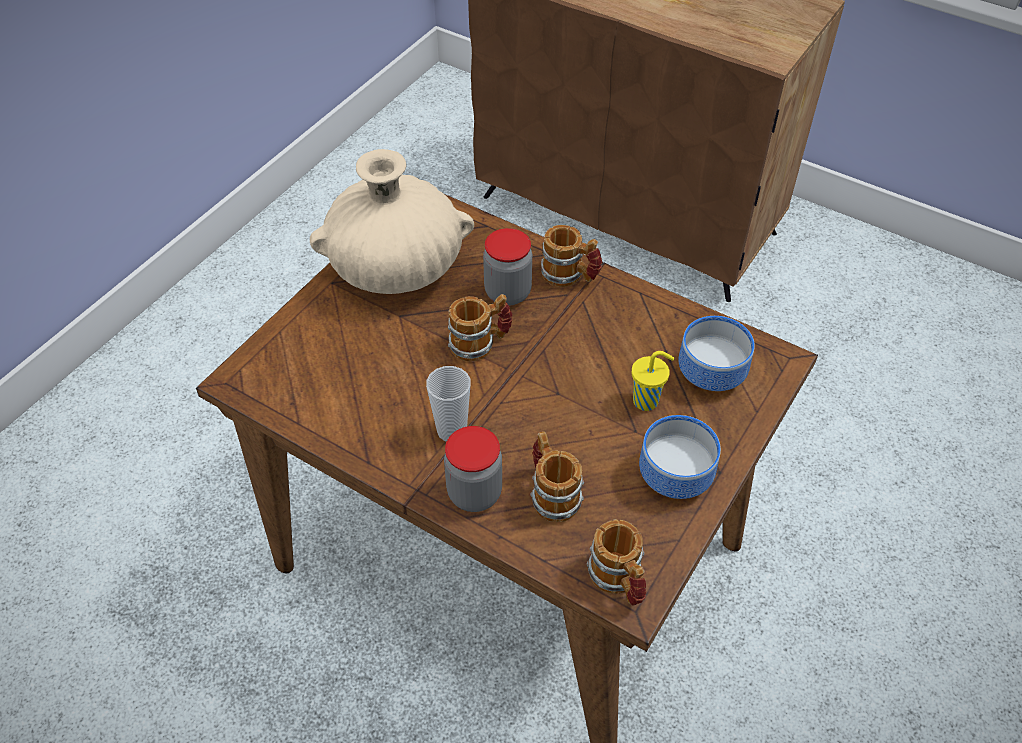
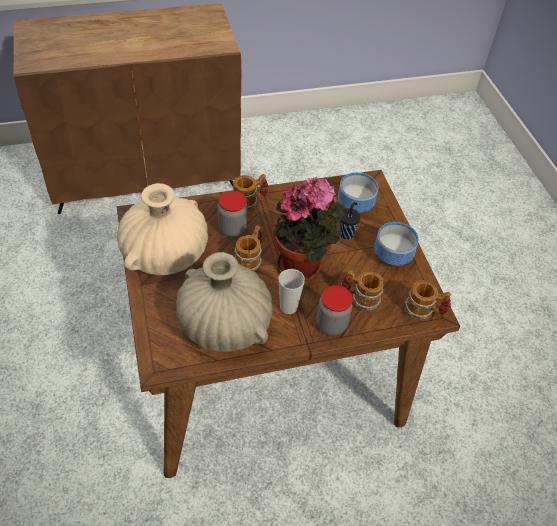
camera: 50 degrees left, 0 degrees up
yellow cup [632,351,674,411] -> black cup [340,202,360,239]
none -> beige vase [176,252,273,352]
none -> potted plant [273,177,345,281]

